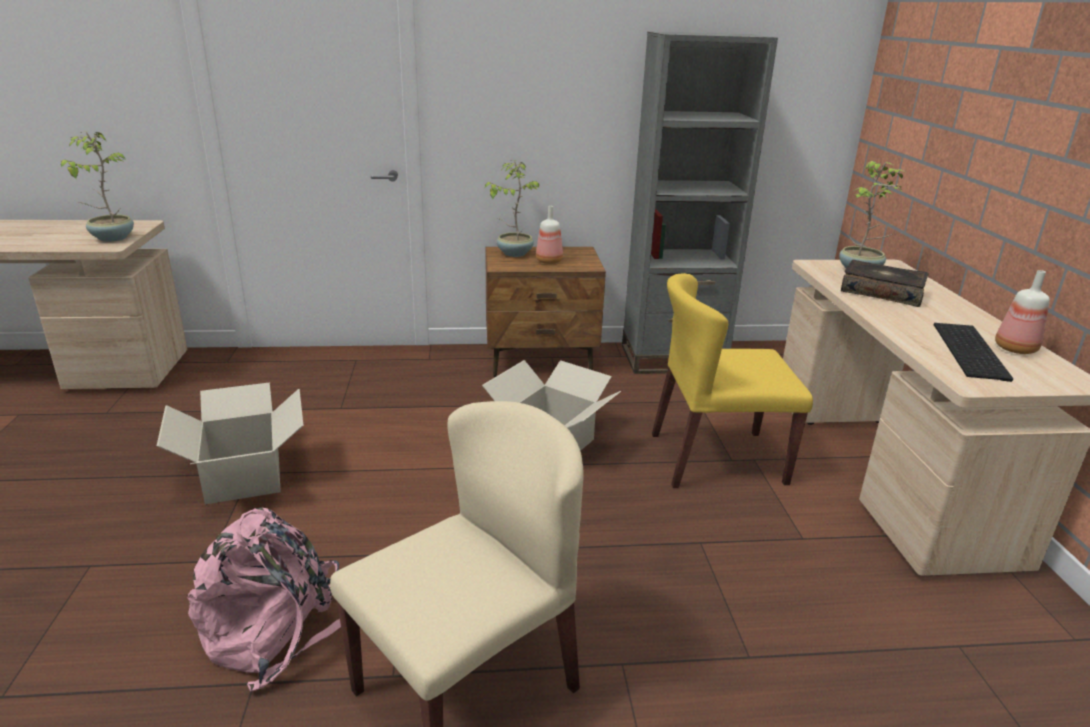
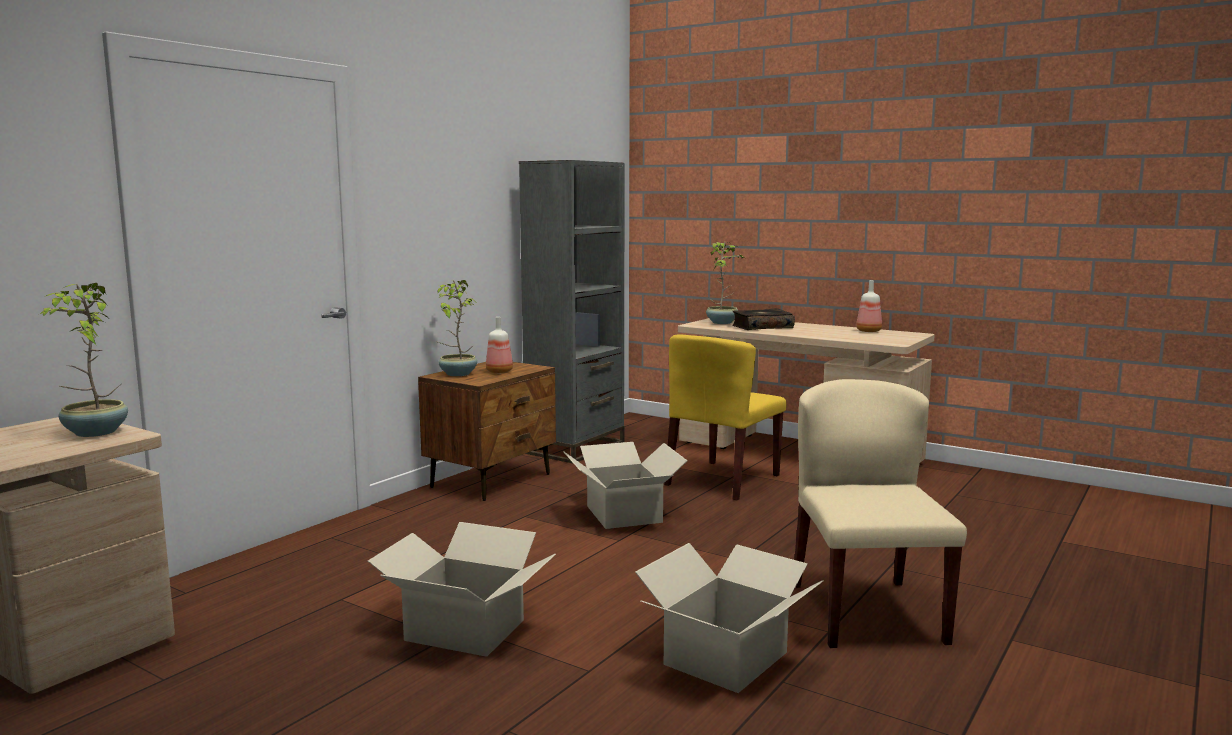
camera: 50 degrees left, 15 degrees down
pink backpack [187,508,341,692] -> cardboard box [635,543,823,693]
keyboard [934,323,1013,382] -> none

